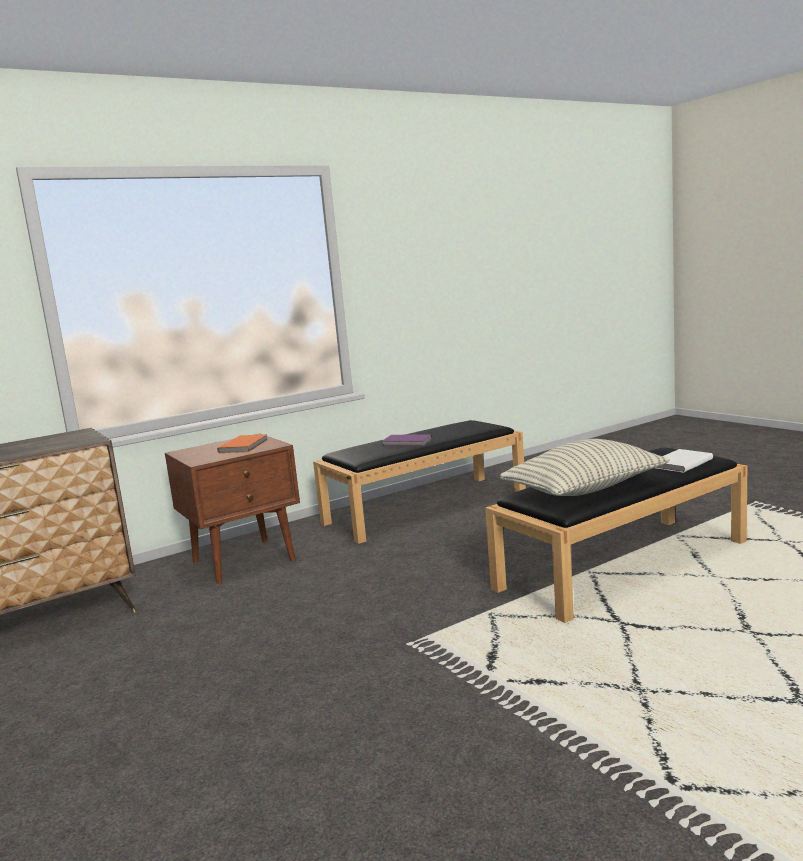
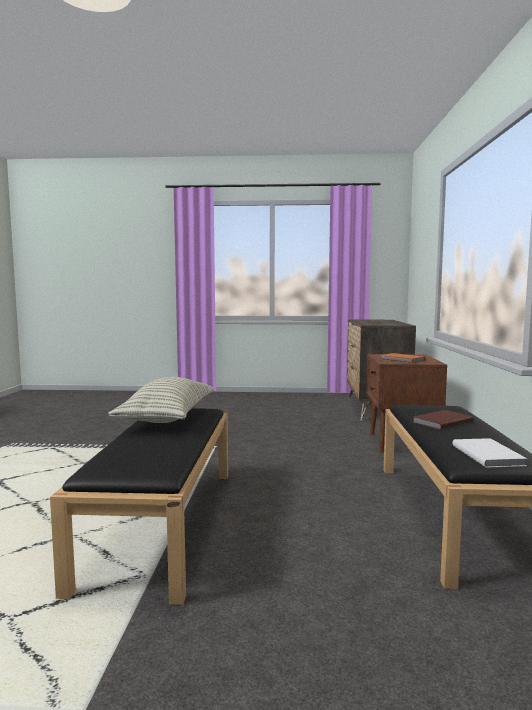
camera: 125 degrees right, 5 degrees down
purple book [383,434,432,446] -> brown book [413,410,473,430]
white book [656,449,713,473] -> white book moved to [453,438,527,468]

